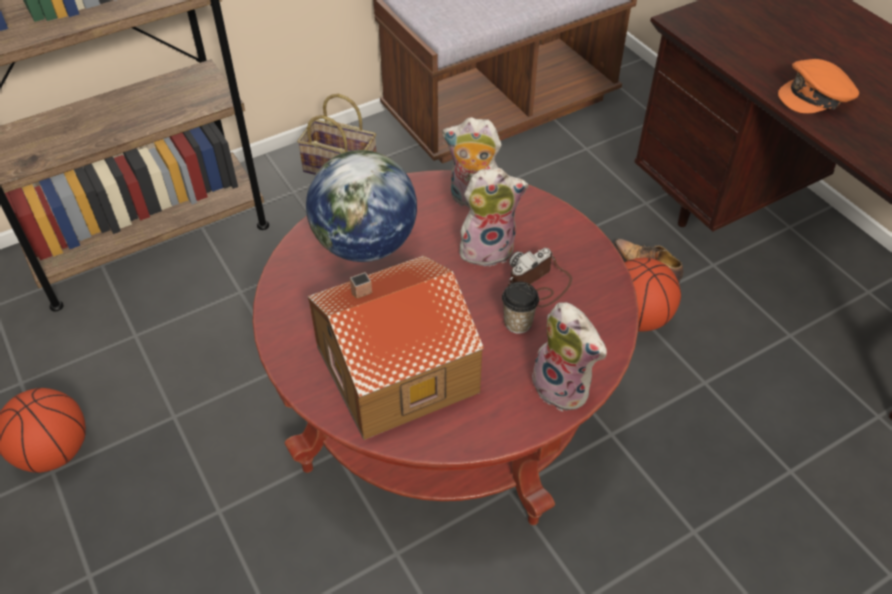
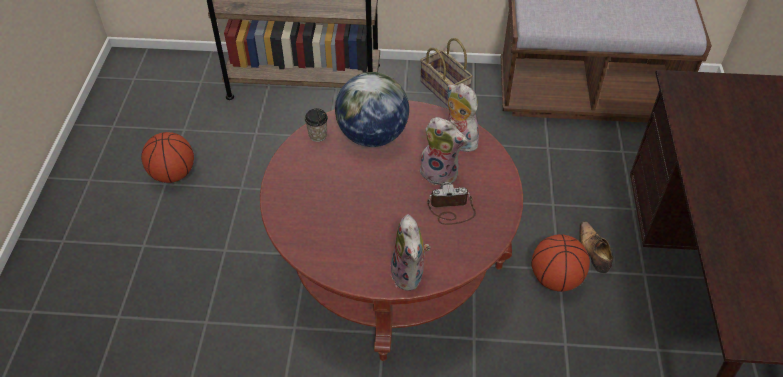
camera: 35 degrees right, 0 degrees up
toy house [307,255,484,440] -> none
cup [502,282,539,334] -> cup moved to [305,108,328,142]
orange cap [778,59,859,113] -> none

